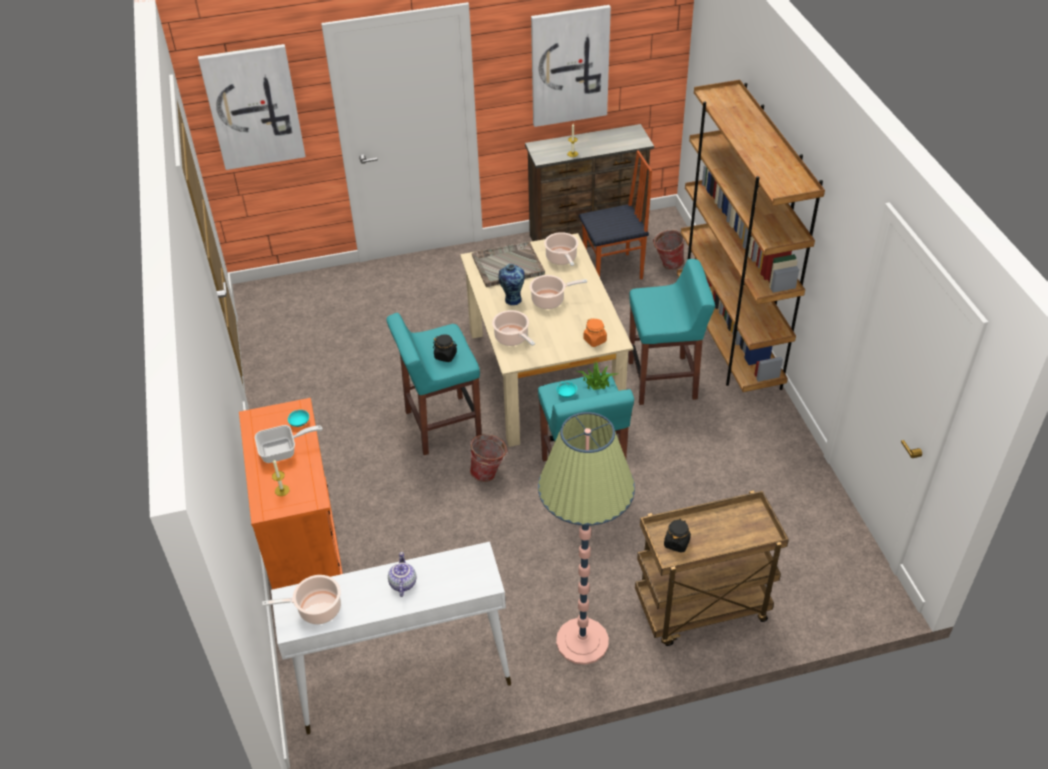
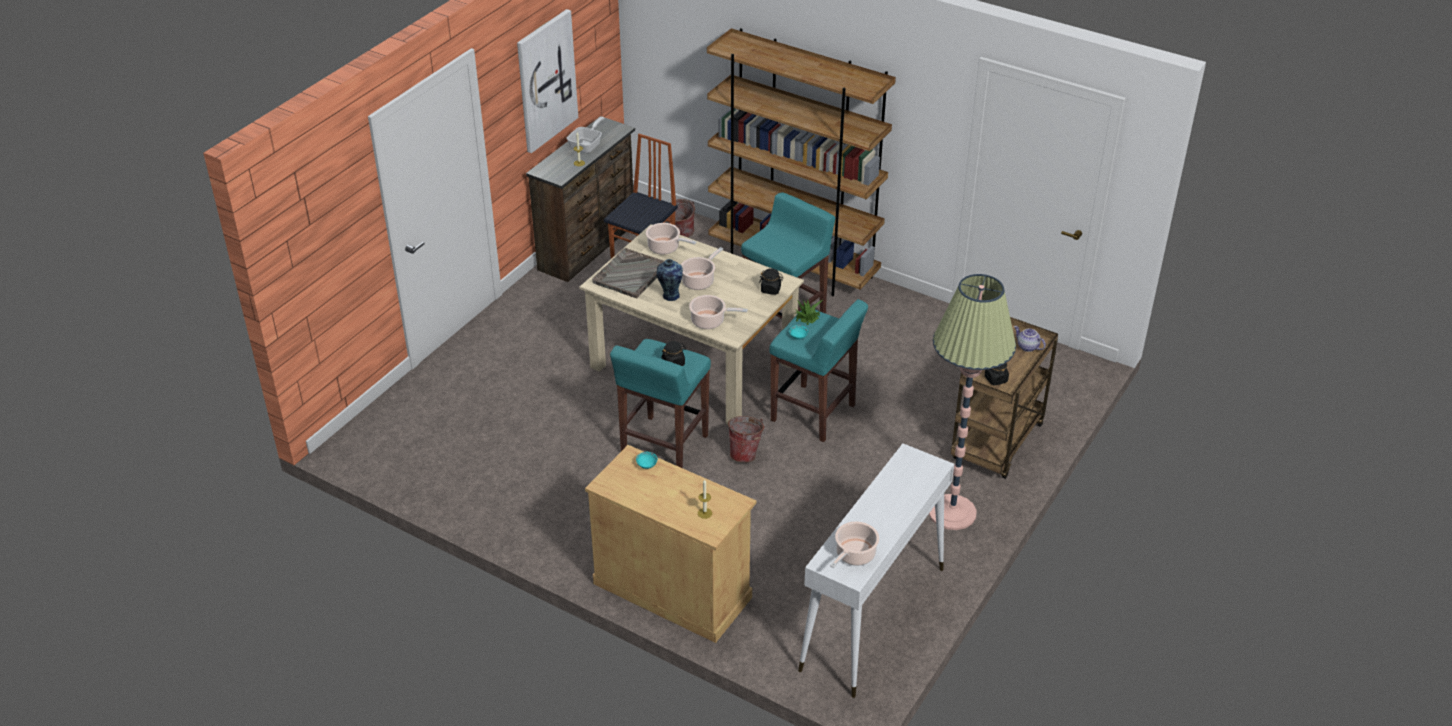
camera: 45 degrees left, 5 degrees down
picture [198,44,306,170] -> none
orange cabinet [239,398,343,590] -> beige cabinet [585,445,756,643]
frying pan [255,425,323,463] -> frying pan moved to [567,117,605,153]
teapot [388,552,416,597] -> teapot moved to [1014,326,1046,352]
orange jar [583,318,607,347] -> black jar [759,268,783,295]

